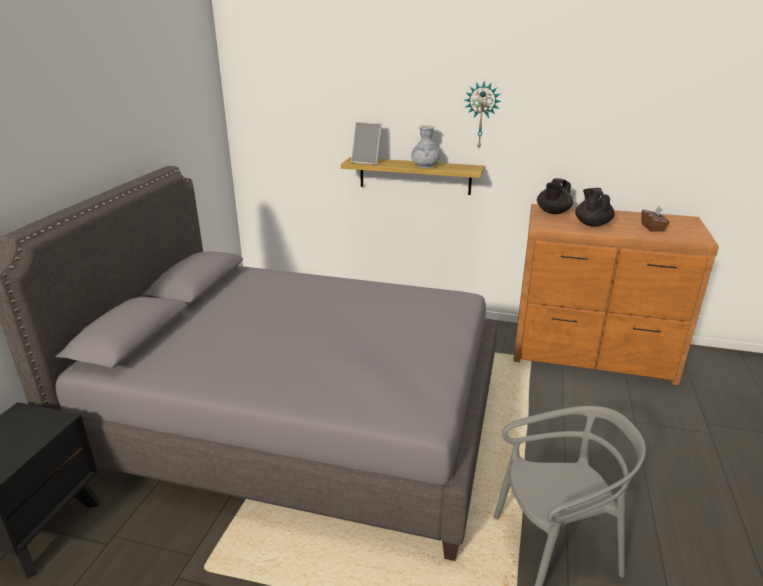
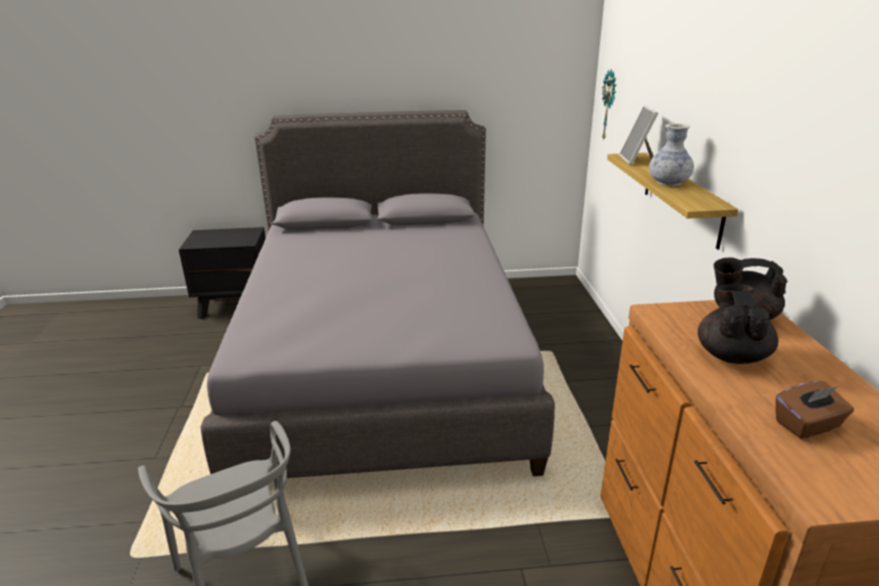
camera: 70 degrees right, 0 degrees up
wall clock [465,81,502,148] -> wall clock moved to [602,69,616,141]
black teapot [575,188,615,227] -> black teapot turned 60 degrees counterclockwise [698,284,778,364]

